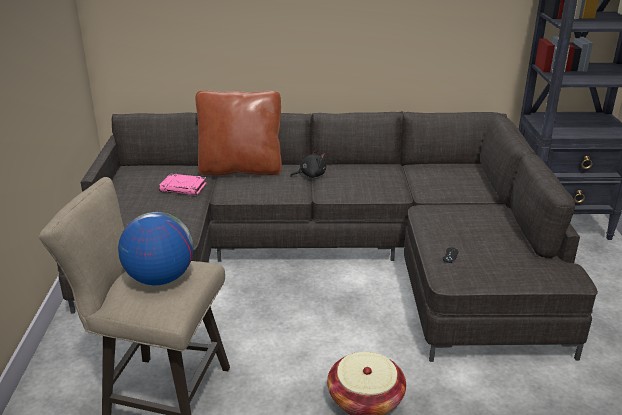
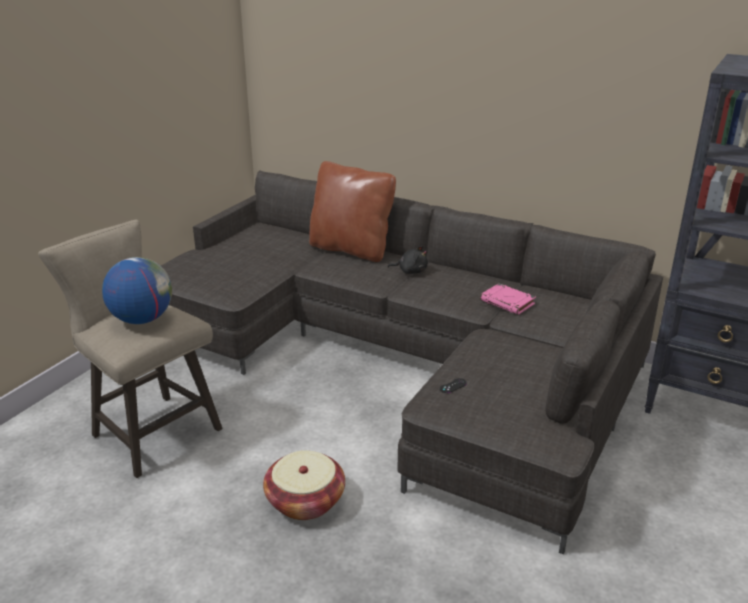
camera: 30 degrees right, 0 degrees up
pink book [159,174,206,195] -> pink book moved to [480,283,536,315]

